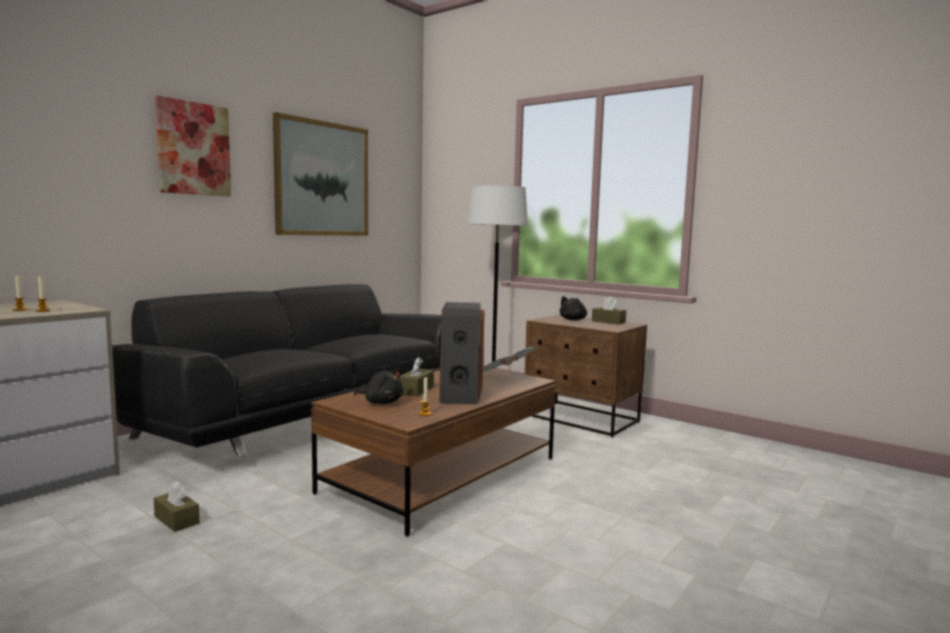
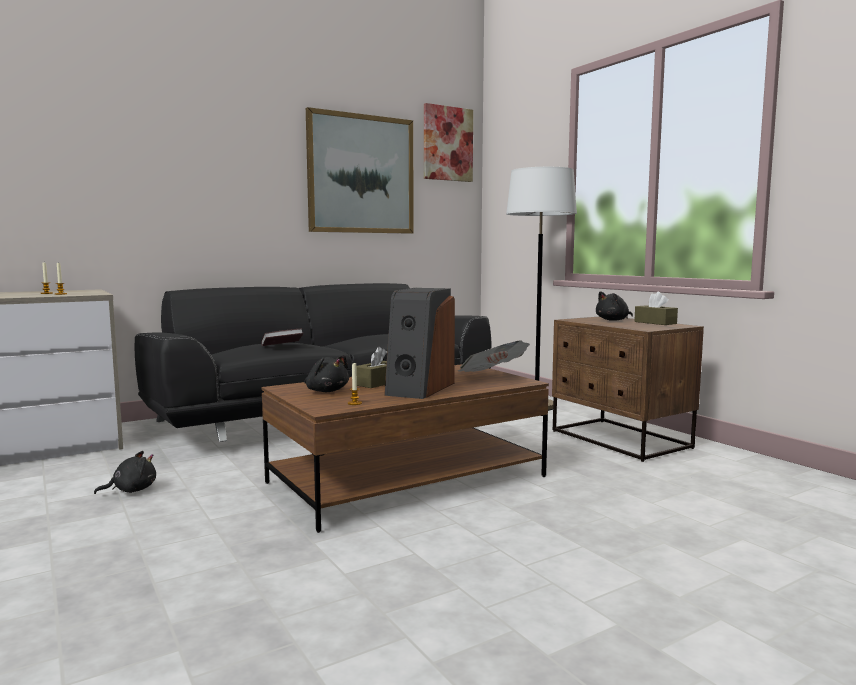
camera: 20 degrees right, 0 degrees up
brown tissue box [154,481,200,532] -> black plush toy [94,451,156,494]
picture [155,95,231,197] -> picture moved to [424,103,473,182]
none -> book [261,329,303,346]

